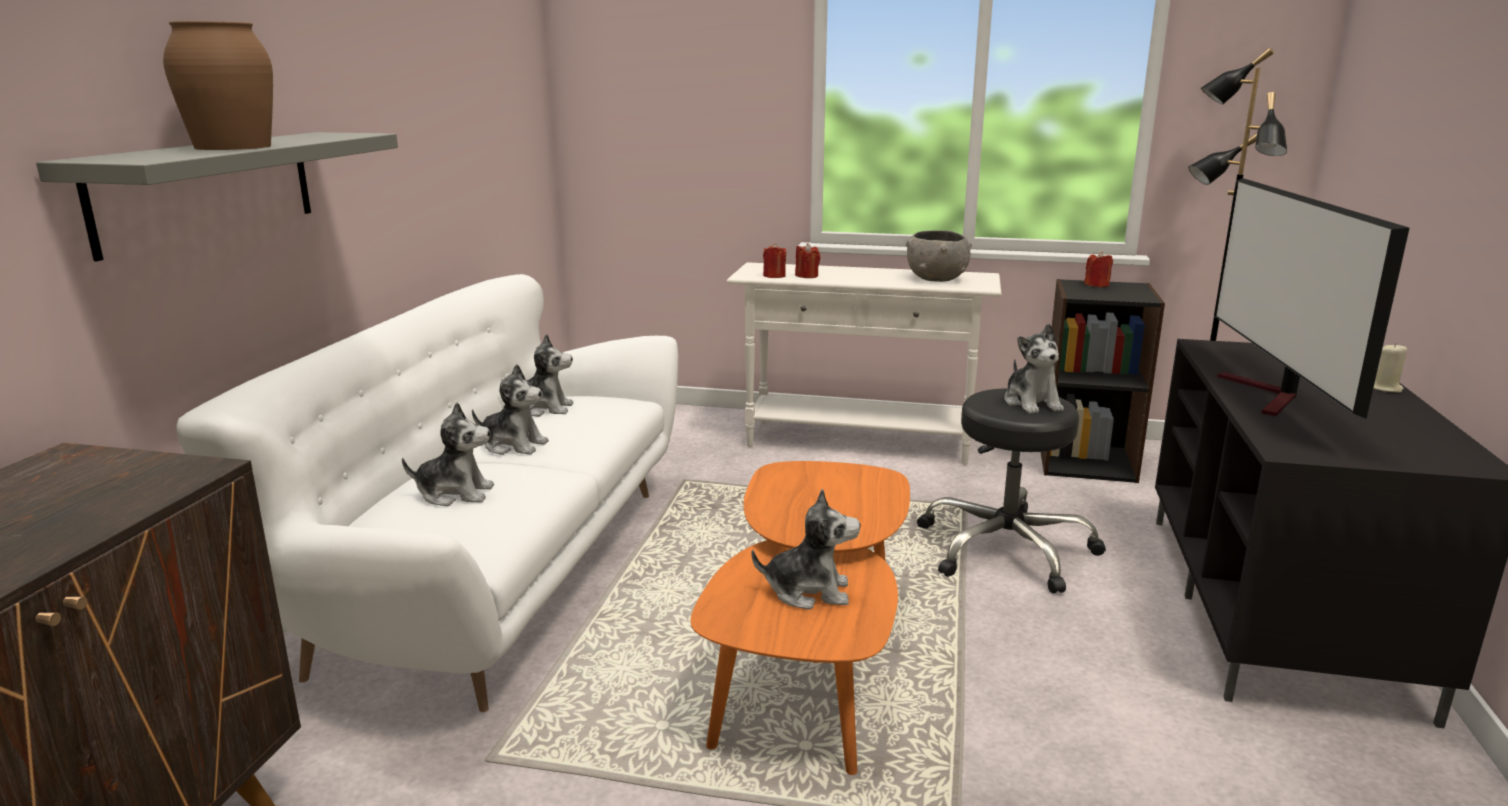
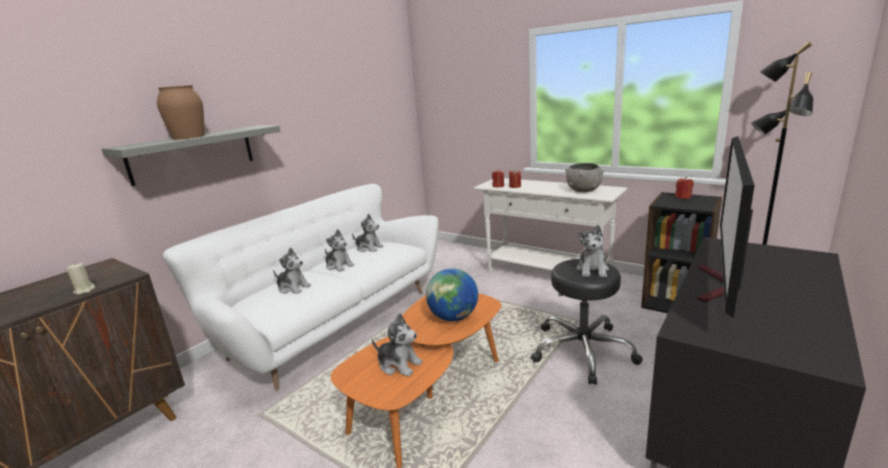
camera: 25 degrees right, 0 degrees up
beige candle [1373,343,1407,393] -> beige candle moved to [66,263,95,295]
none -> globe [426,268,478,321]

